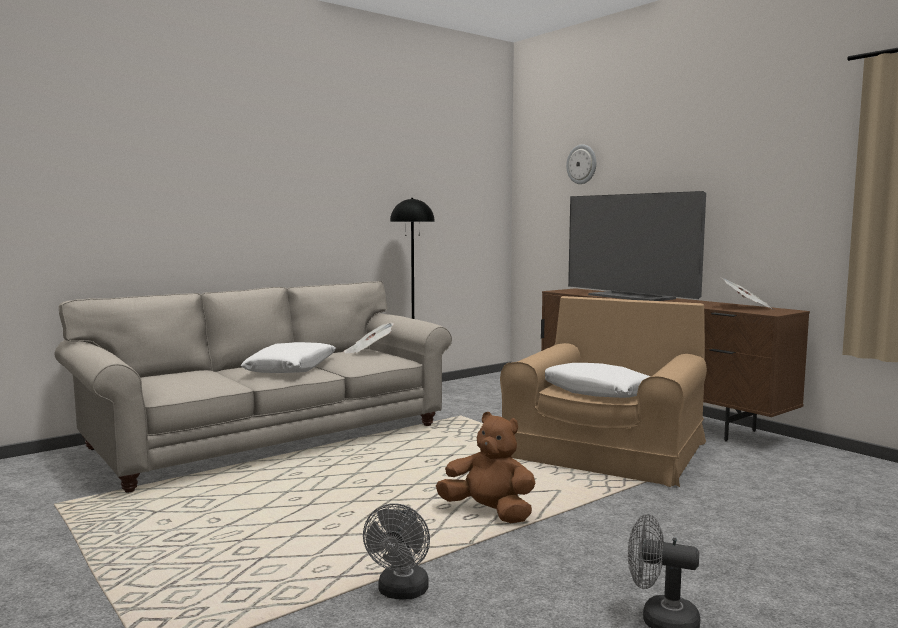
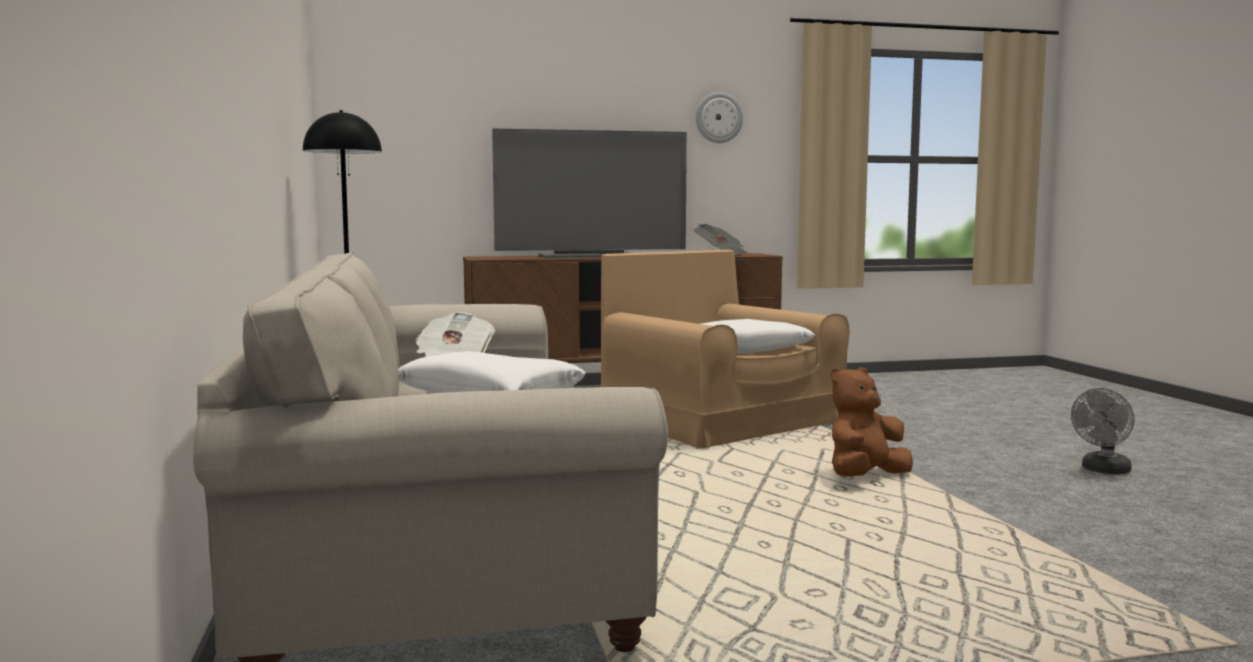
camera: 65 degrees left, 0 degrees up
grey fan [363,503,430,600] -> none
wall clock [566,144,596,184] -> wall clock moved to [696,92,743,143]

